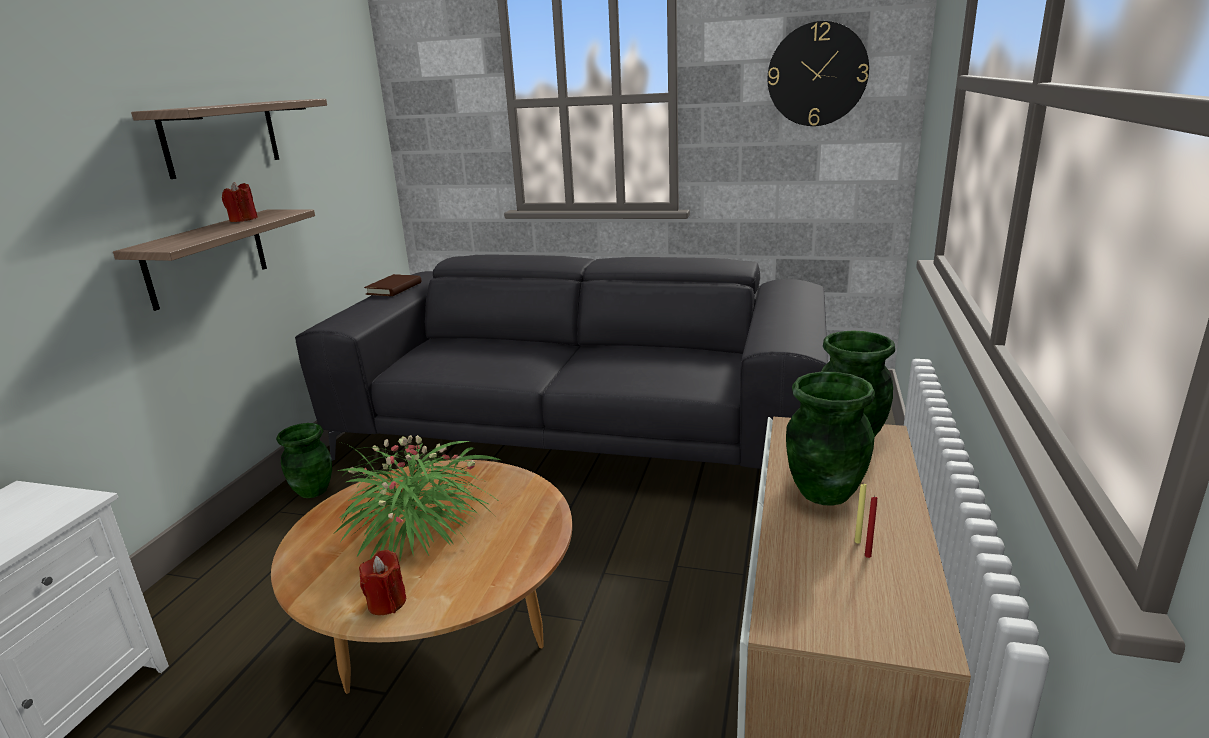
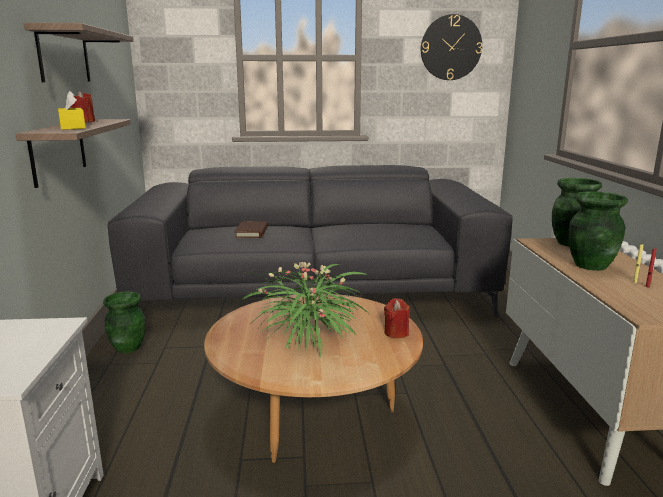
camera: 20 degrees left, 5 degrees down
red candle [359,550,406,615] -> red candle moved to [384,298,410,338]
brown book [364,274,421,296] -> brown book moved to [235,221,268,238]
none -> yellow tissue box [58,91,86,130]

